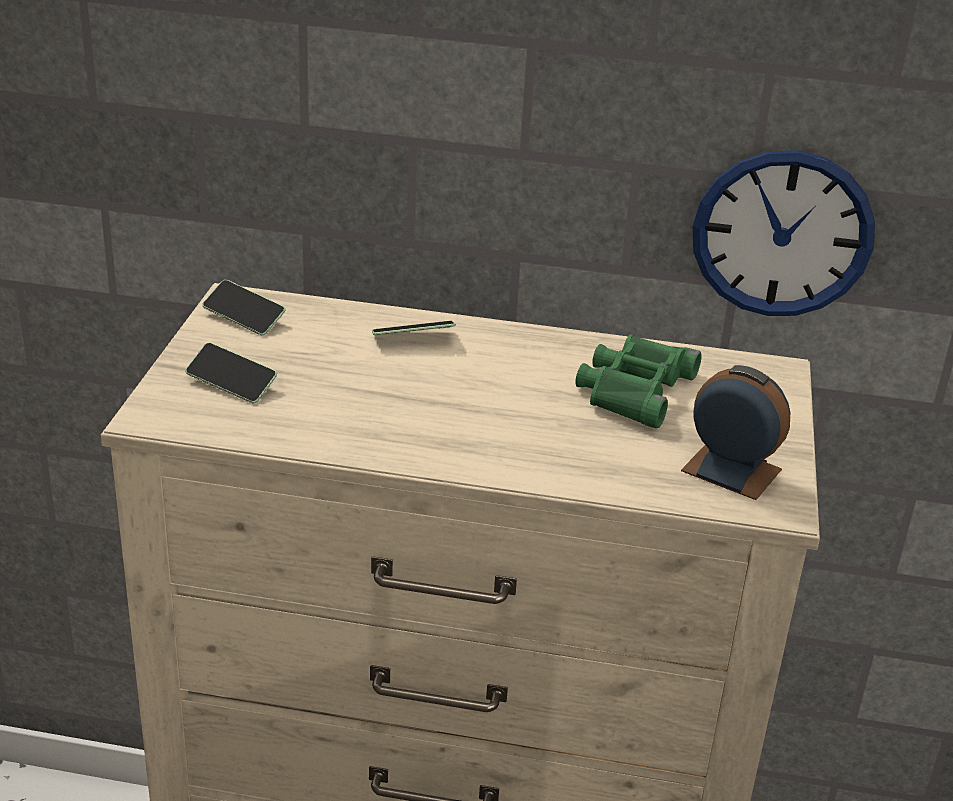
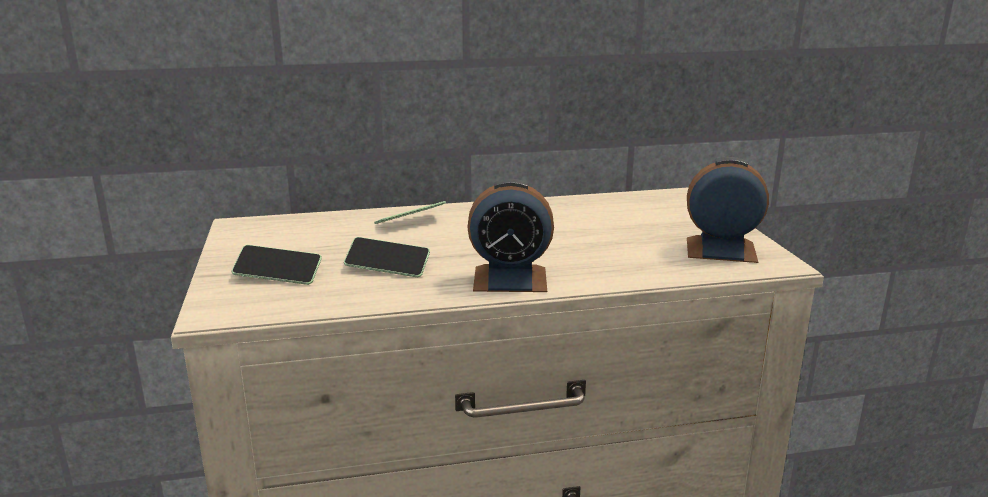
camera: 20 degrees left, 10 degrees down
phone [202,280,286,335] -> phone moved to [344,237,430,277]
green binoculars [575,334,702,429] -> none
wall clock [693,150,875,316] -> none
none -> alarm clock [467,179,554,292]

